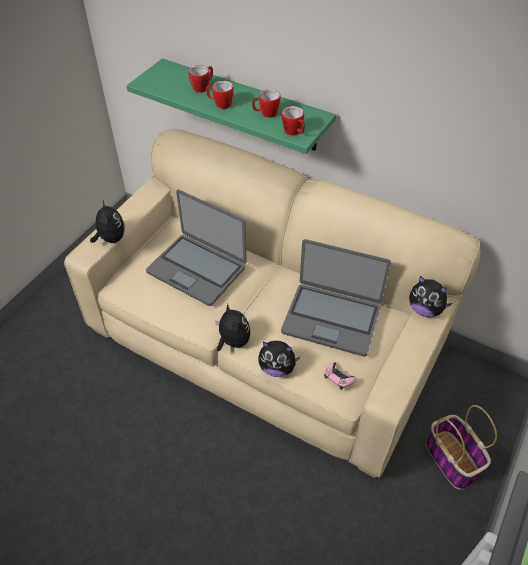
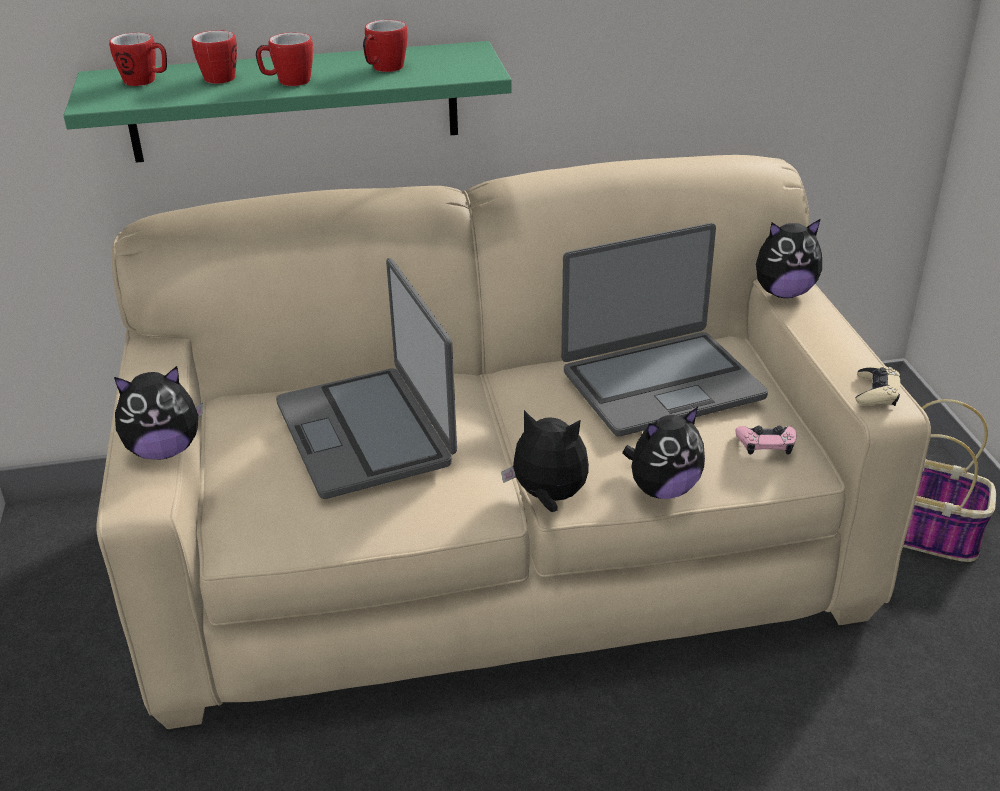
camera: 40 degrees left, 15 degrees down
plush toy [90,199,125,243] -> plush toy turned 135 degrees clockwise [114,366,203,460]
laptop [146,189,247,306] -> laptop turned 75 degrees clockwise [276,258,457,499]
mug [282,106,305,136] -> mug moved to [109,33,167,86]
none -> beige game controller [855,366,900,406]

